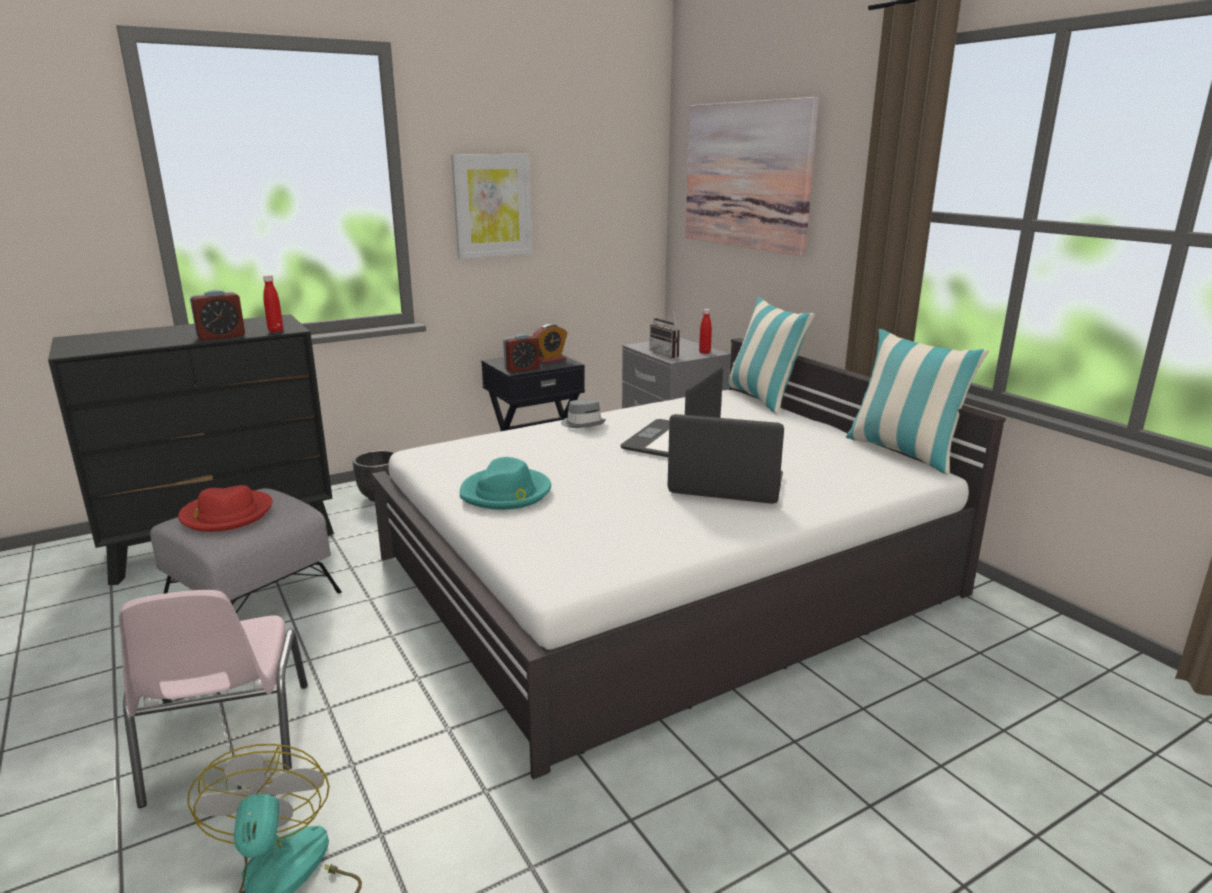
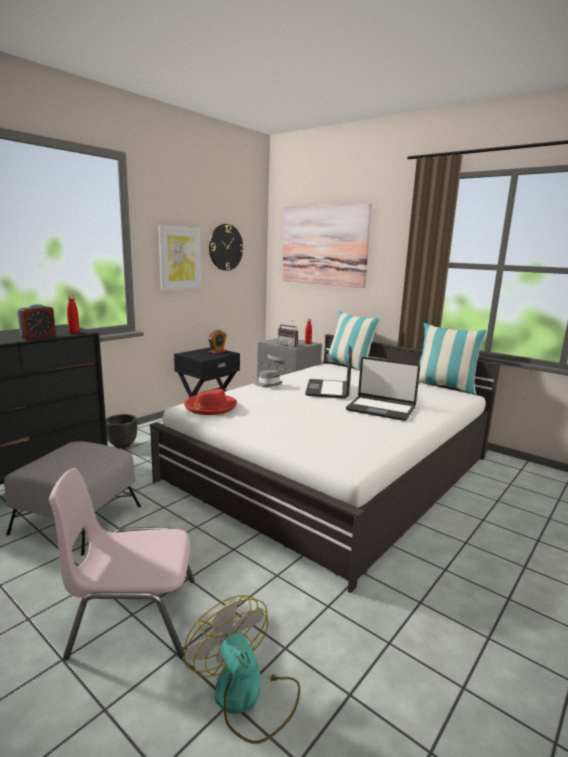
camera: 20 degrees left, 5 degrees down
pink chair [119,590,308,808] -> pink chair turned 120 degrees clockwise [49,468,195,660]
red hat [178,485,273,532] -> red hat moved to [184,389,237,415]
turquoise hat [460,457,551,510] -> none
alarm clock [503,334,540,373] -> none
laptop [667,414,784,504] -> laptop turned 150 degrees counterclockwise [346,357,420,421]
none -> wall clock [209,224,244,271]

